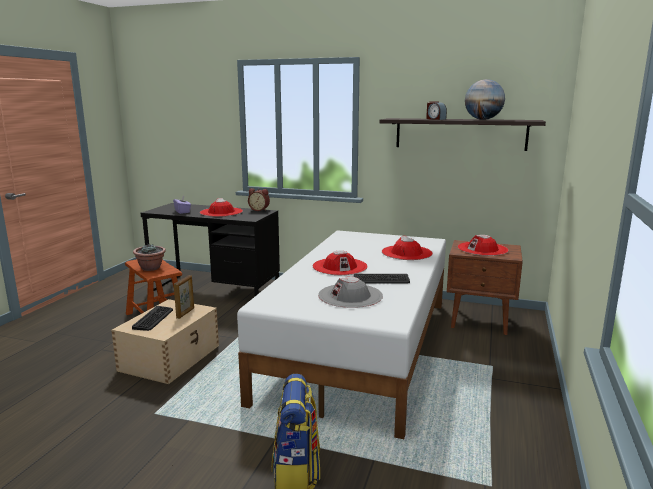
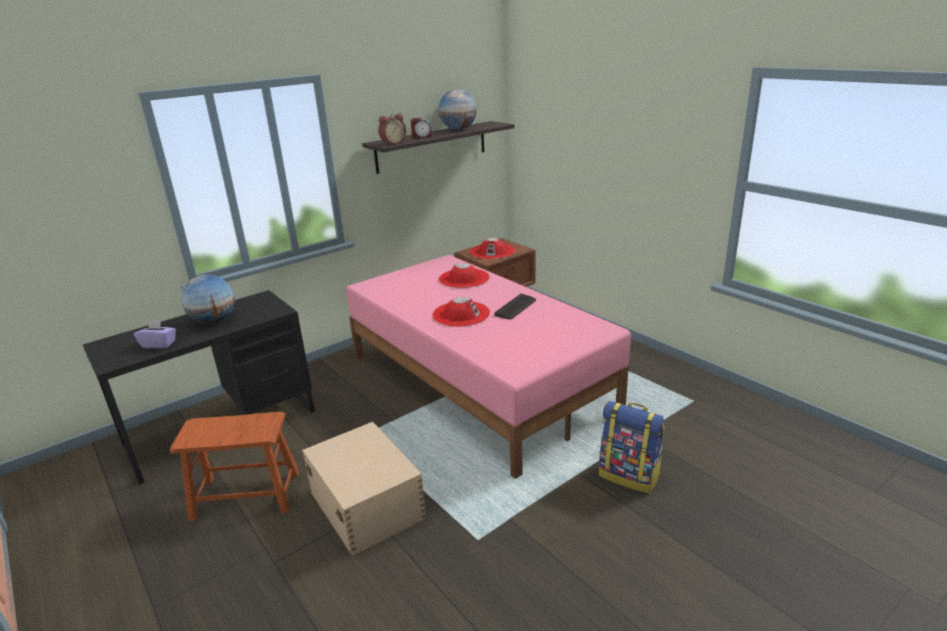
camera: 55 degrees left, 10 degrees up
keyboard [132,306,173,331] -> none
potted plant [133,244,166,271] -> none
picture frame [174,275,194,319] -> none
red hat [200,198,243,217] -> globe [181,275,235,324]
white bed [237,230,446,439] -> pink bed [346,255,631,479]
alarm clock [248,188,270,211] -> alarm clock moved to [378,113,406,145]
grey hat [318,277,383,308] -> none

